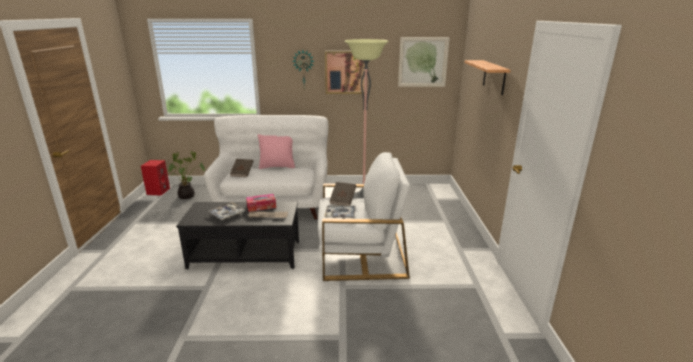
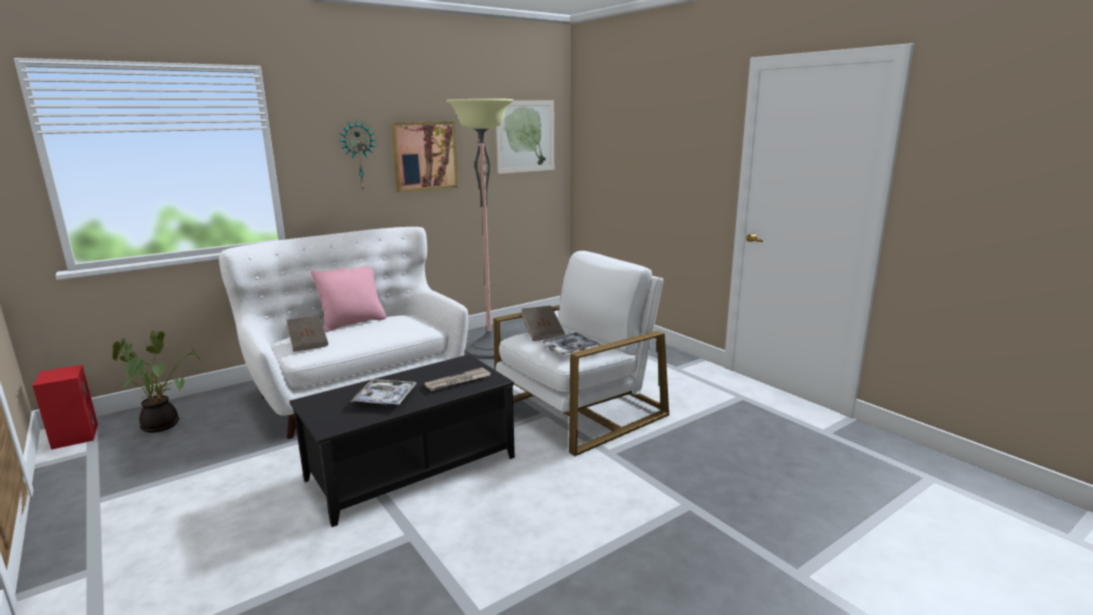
camera: 35 degrees left, 5 degrees down
tissue box [246,194,276,212] -> none
shelf [464,60,511,95] -> none

